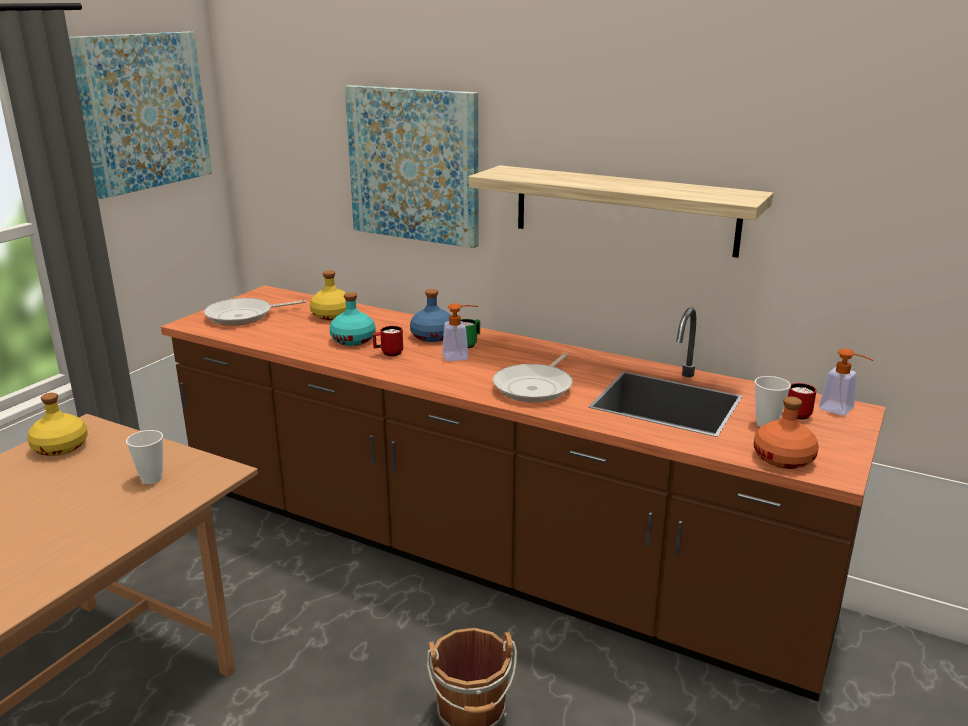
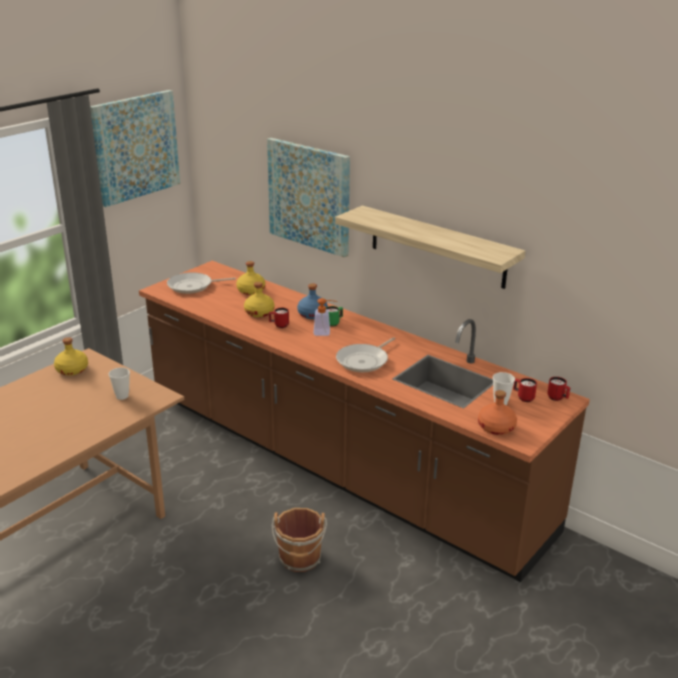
camera: 10 degrees right, 5 degrees up
turquoise bottle [329,292,376,346] -> yellow bottle [244,282,274,317]
soap dispenser [819,349,874,415] -> red mug [547,377,570,401]

